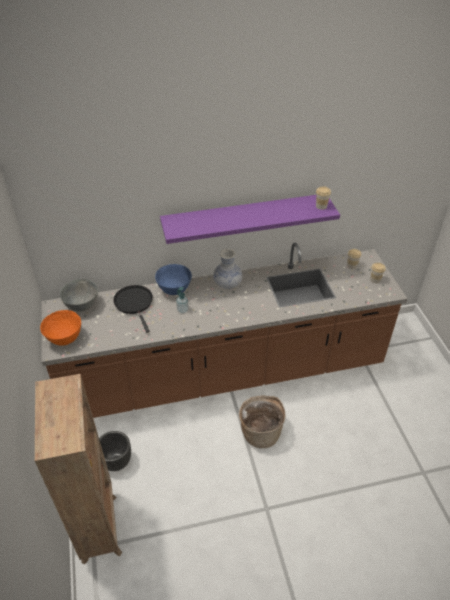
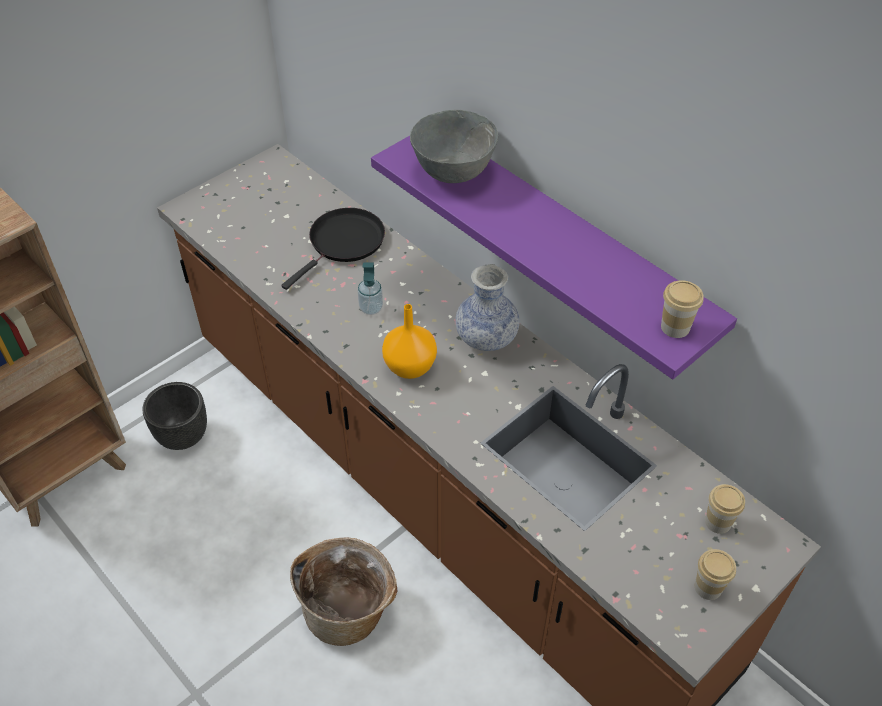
camera: 60 degrees right, 5 degrees up
orange bowl [40,310,81,346] -> none
grey bowl [60,279,98,312] -> grey bowl moved to [410,110,498,183]
blue bowl [155,264,192,295] -> none
none -> orange vase [382,304,437,379]

